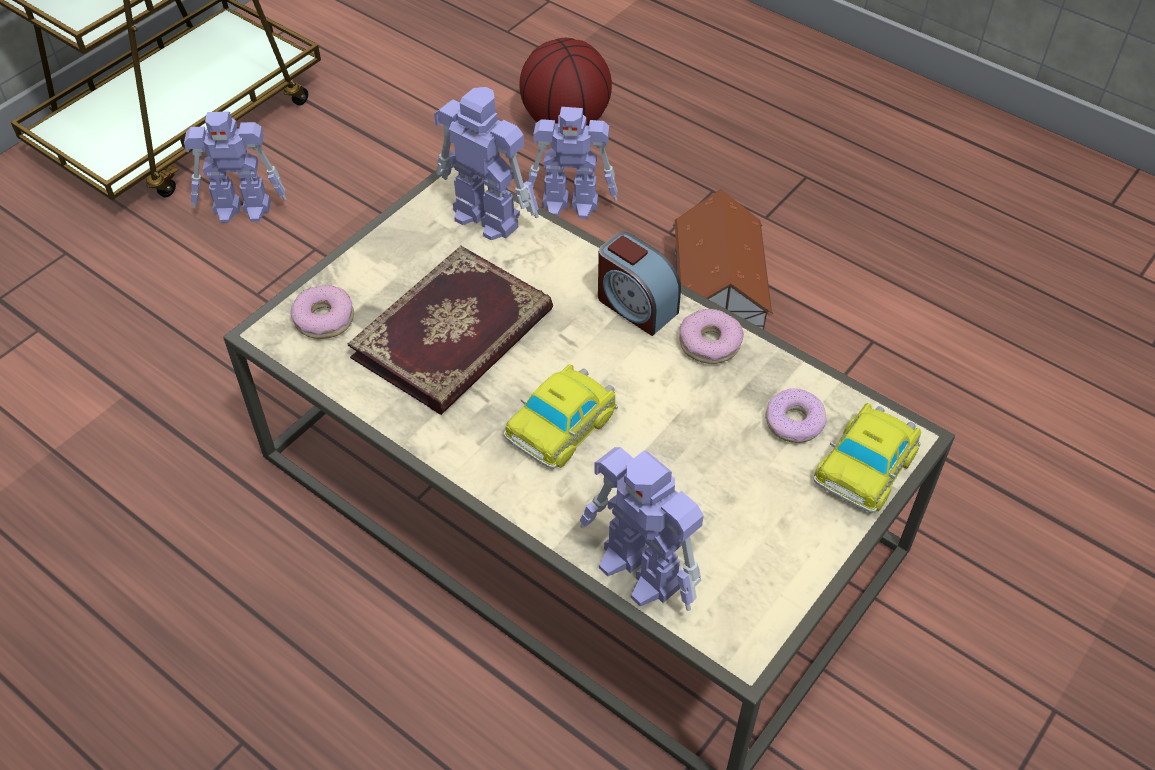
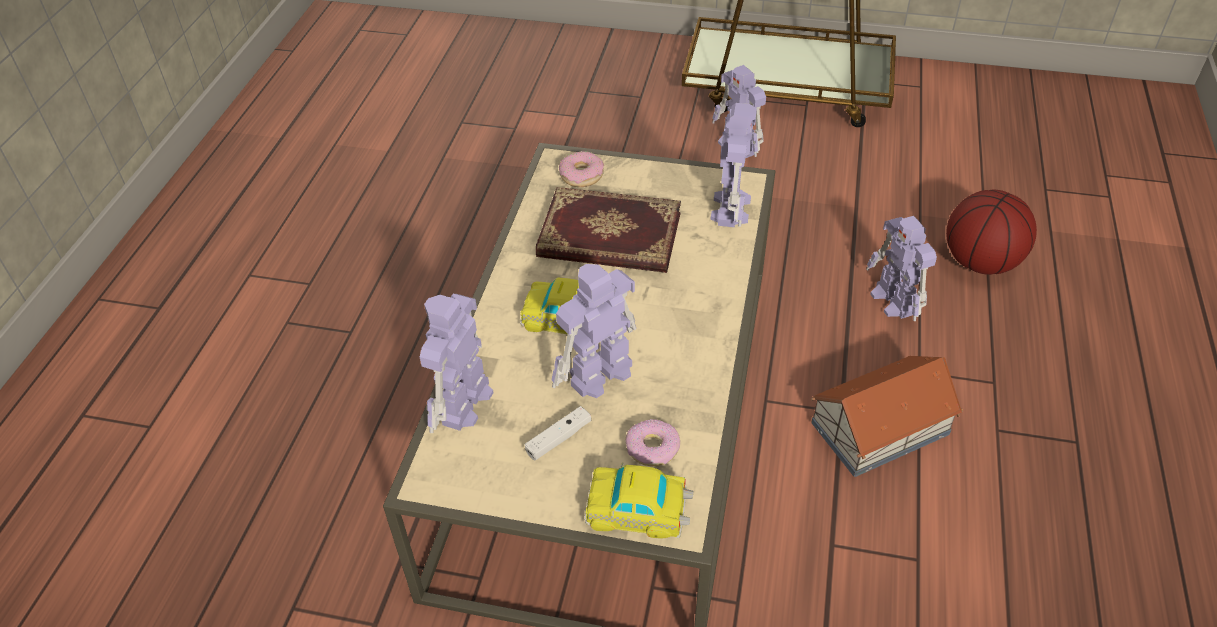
camera: 65 degrees right, 5 degrees down
alarm clock [598,232,681,336] -> none
donut [679,309,744,364] -> none
none -> white game controller [525,406,592,461]
none -> toy robot [552,264,636,398]

